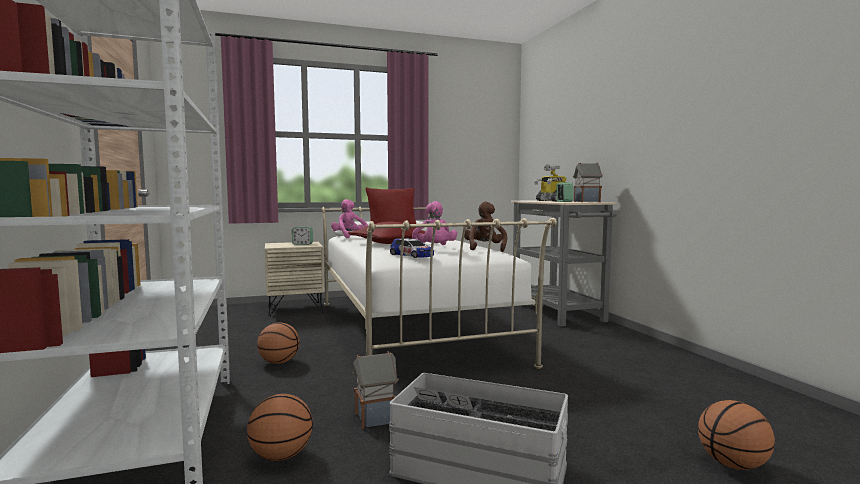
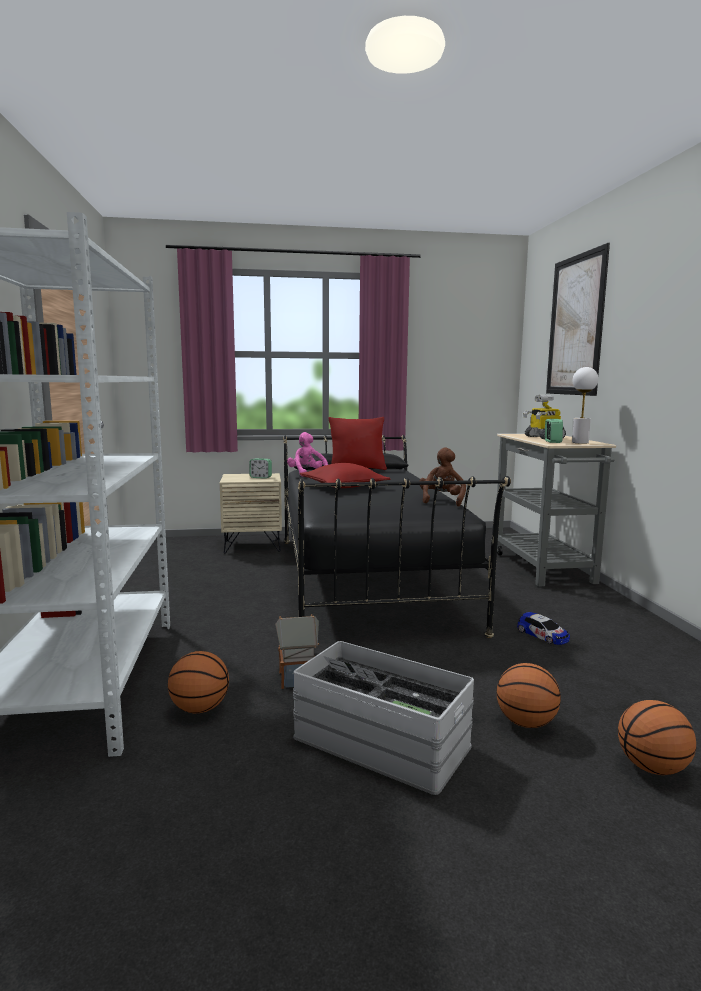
camera: 10 degrees right, 5 degrees up
basketball [257,323,300,364] -> basketball moved to [497,663,561,728]
white bed [322,206,557,369] -> black bed [283,435,511,638]
toy car [390,238,434,258] -> toy car moved to [517,612,570,645]
pink plush toy [412,201,457,245] -> none
toy house [573,162,603,202] -> white table lamp [572,367,598,444]
none -> picture [546,243,610,396]

